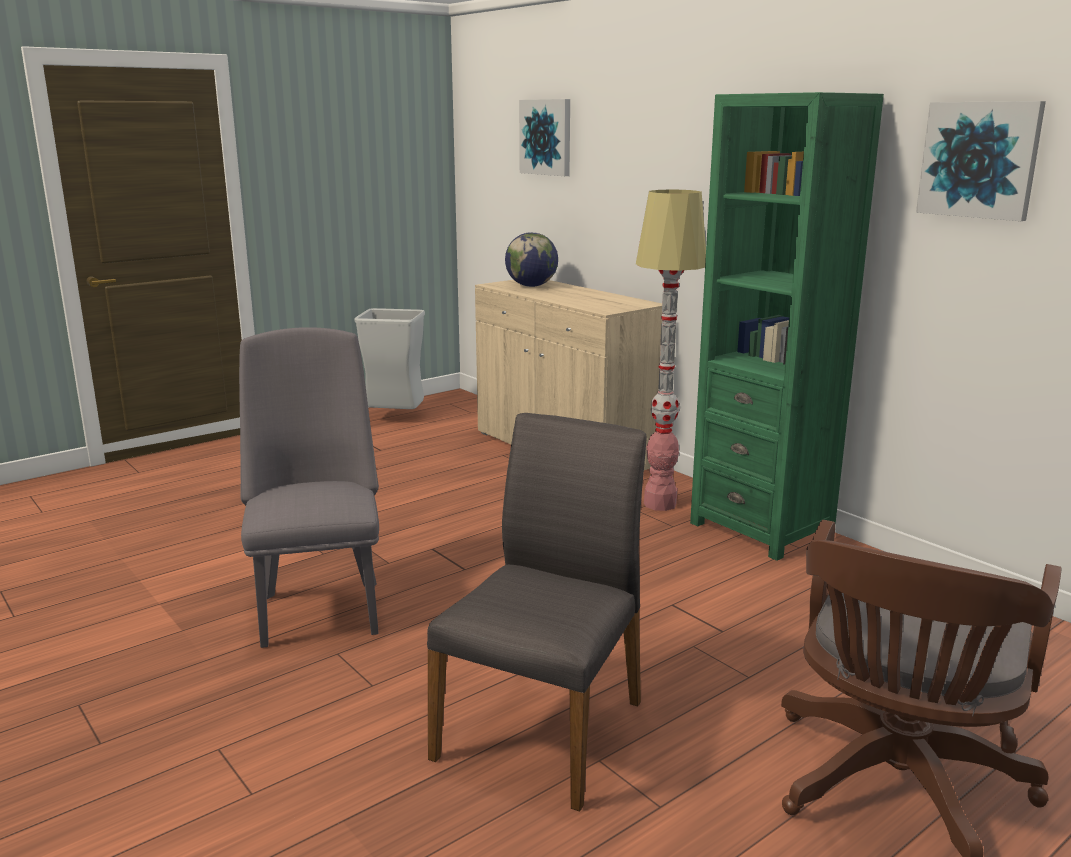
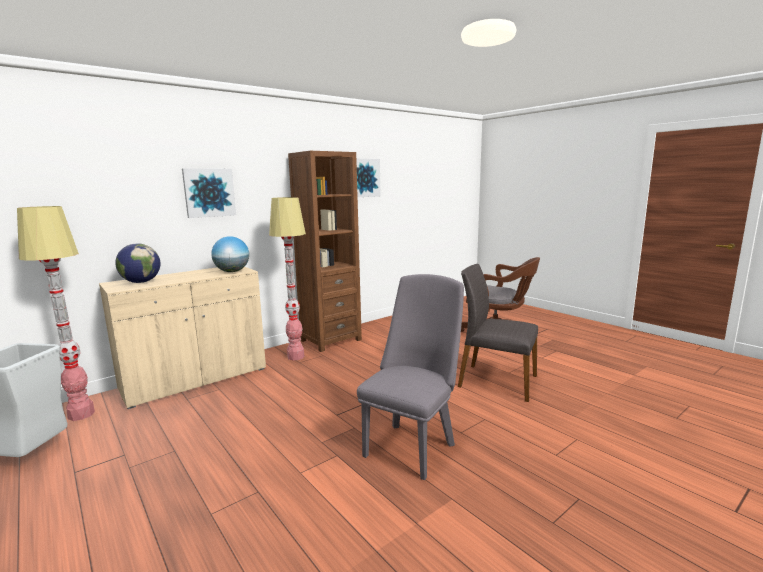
camera: 90 degrees left, 5 degrees down
grey chair [239,327,379,648] -> grey chair turned 135 degrees clockwise [357,274,464,480]
picture [519,99,570,176] -> picture moved to [182,168,236,218]
green bookcase [690,92,884,561] -> brown bookcase [288,151,362,352]
none -> floor lamp [17,206,95,421]
none -> globe [211,236,249,272]

